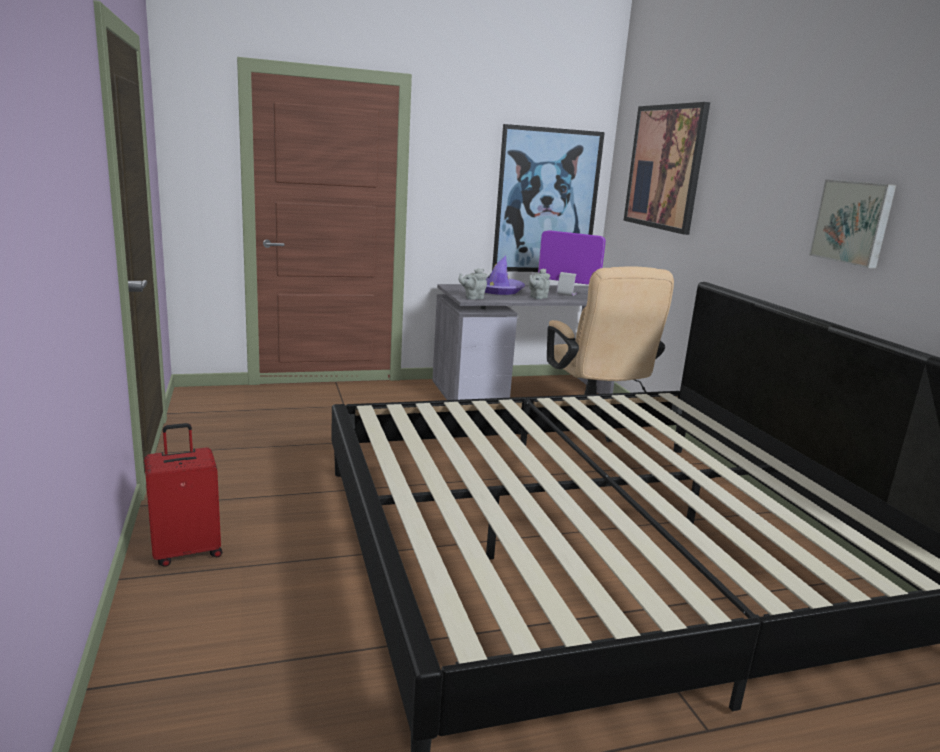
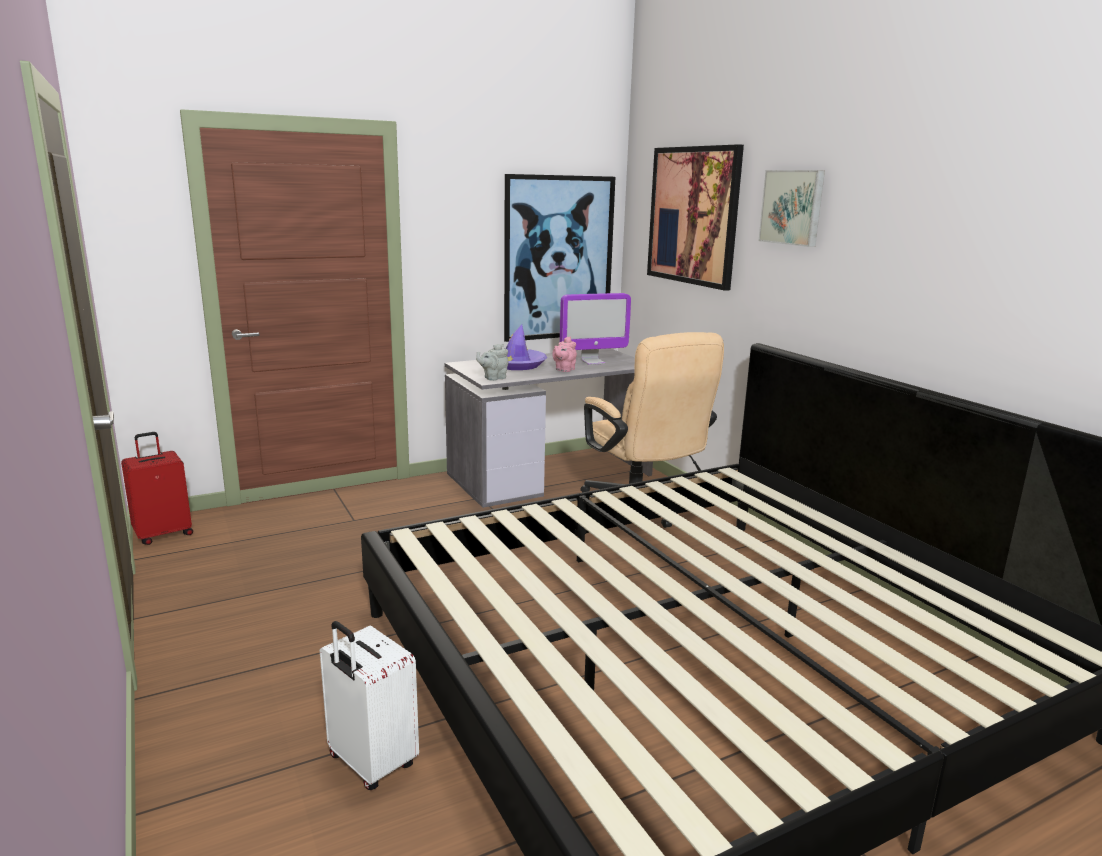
camera: 10 degrees left, 0 degrees up
red suitcase [144,423,222,567] -> red suitcase moved to [121,432,193,545]
grey teapot [528,269,550,299] -> pink teapot [552,337,577,372]
monitor [538,230,606,296] -> monitor turned 150 degrees clockwise [560,293,631,365]
picture [809,179,896,268] -> picture moved to [758,170,825,247]
none -> white suitcase [320,621,419,790]

